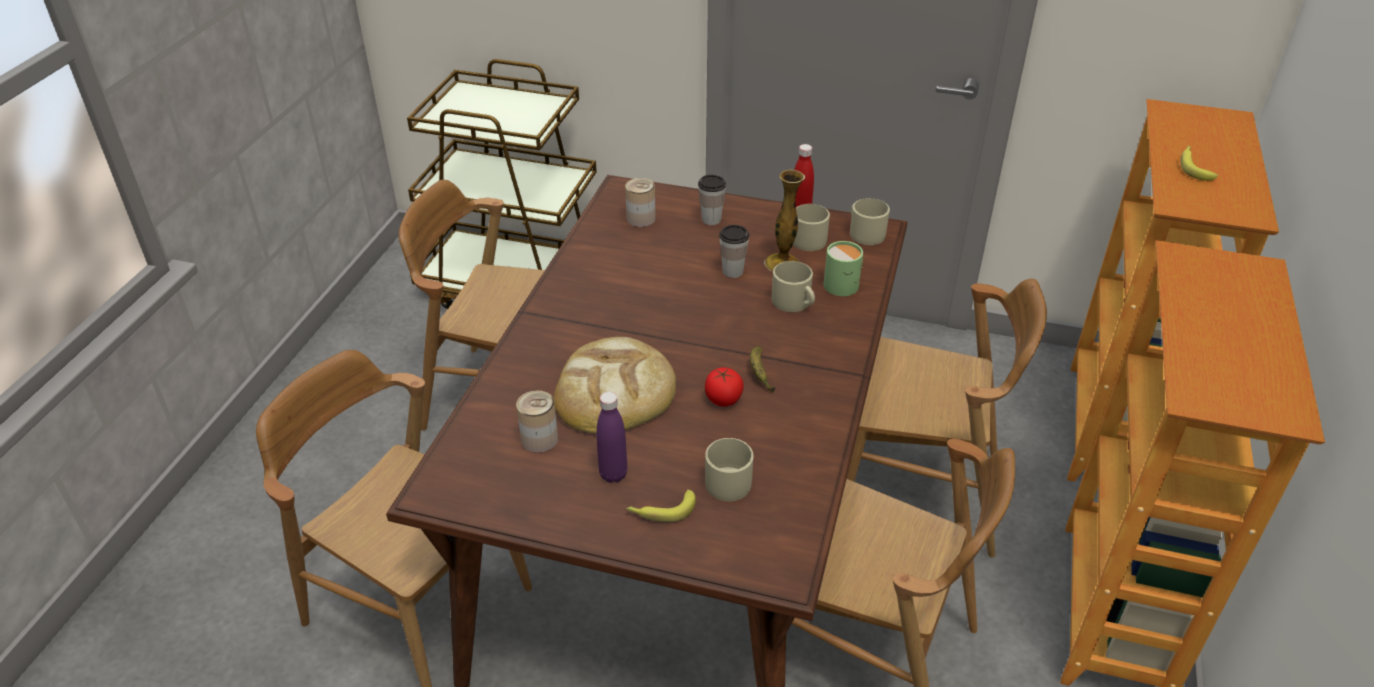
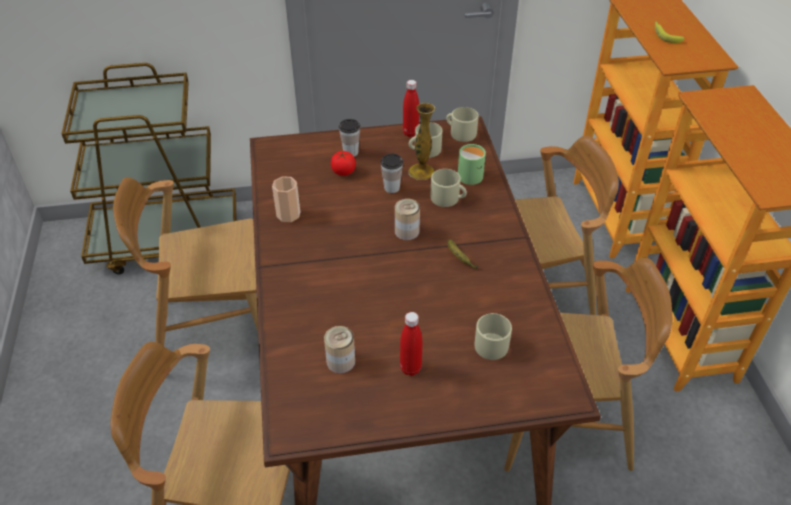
camera: 25 degrees left, 5 degrees up
bread [554,337,676,433] -> none
purple bottle [596,392,627,483] -> red bottle [400,312,422,376]
can [625,178,656,227] -> can moved to [395,199,420,240]
banana [626,490,696,522] -> none
tomato [705,368,744,407] -> tomato moved to [331,151,356,176]
none -> cup [272,176,300,222]

